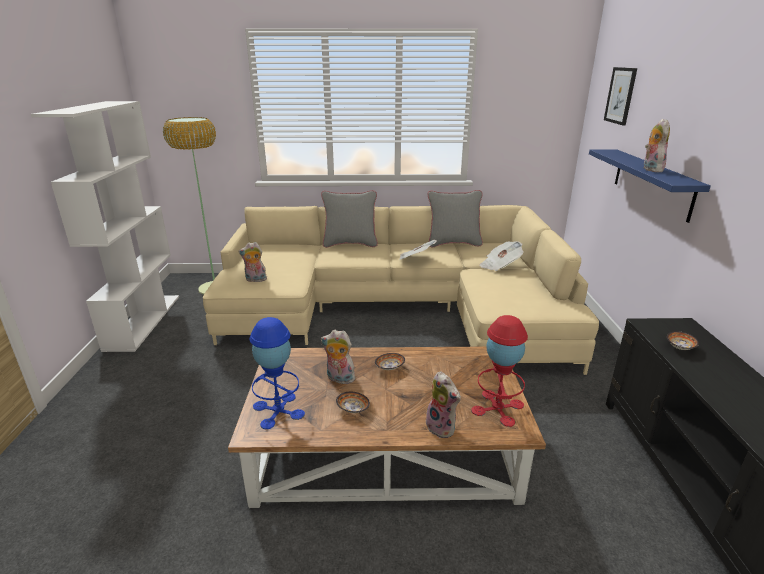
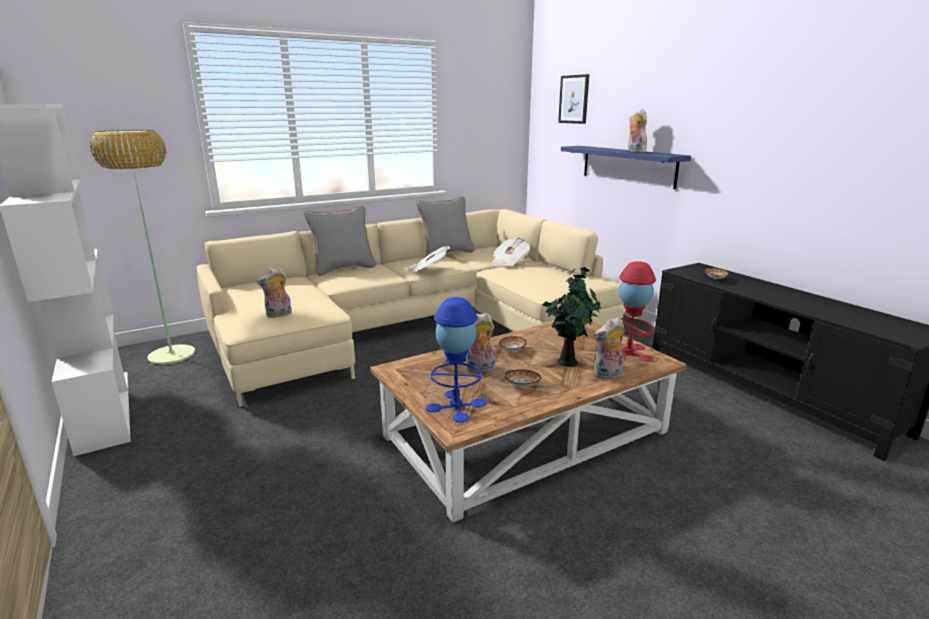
camera: 30 degrees left, 5 degrees down
plush toy [423,371,461,438] -> plush toy turned 135 degrees clockwise [594,317,624,380]
none -> potted plant [542,267,601,367]

